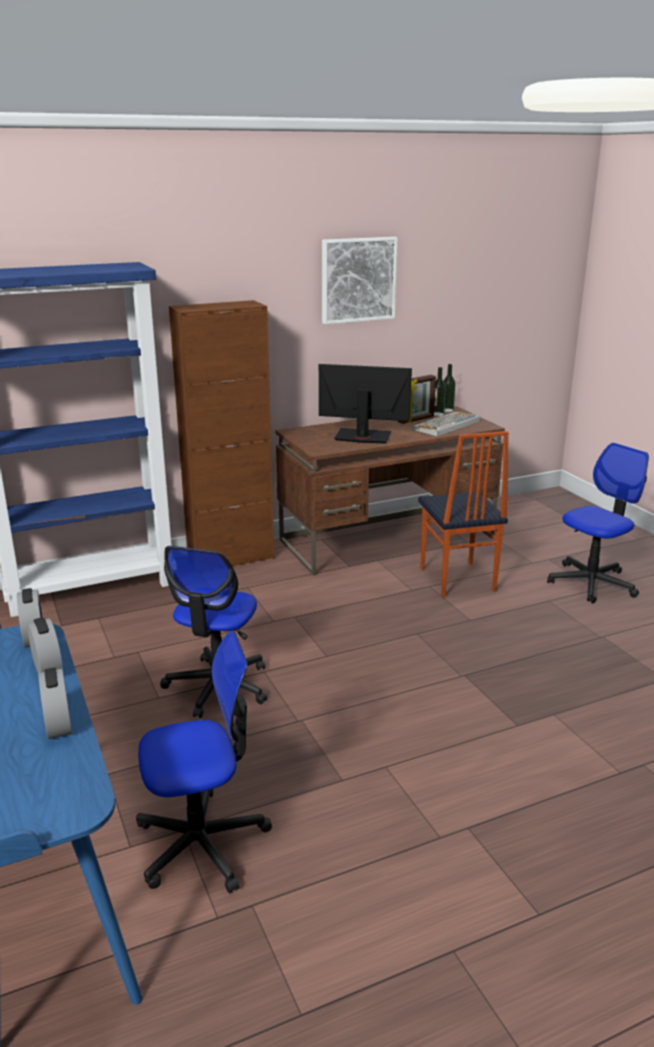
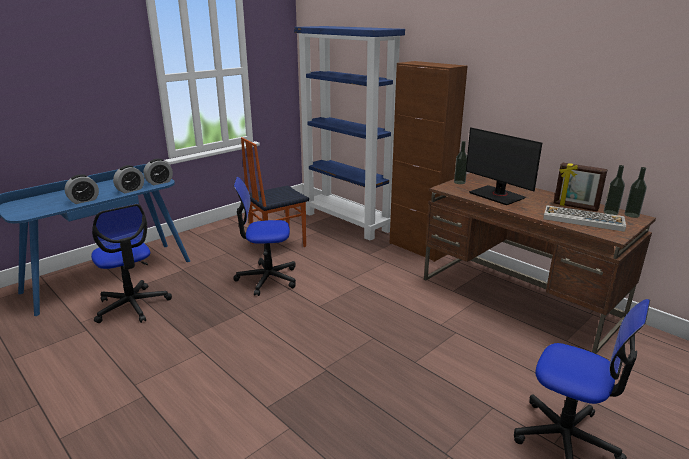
camera: 70 degrees right, 0 degrees up
monitor [319,364,412,443] -> monitor turned 150 degrees clockwise [466,127,542,205]
picture [322,237,398,324] -> none
chair [418,431,509,598] -> chair moved to [241,137,309,247]
none -> bottle [454,141,467,184]

